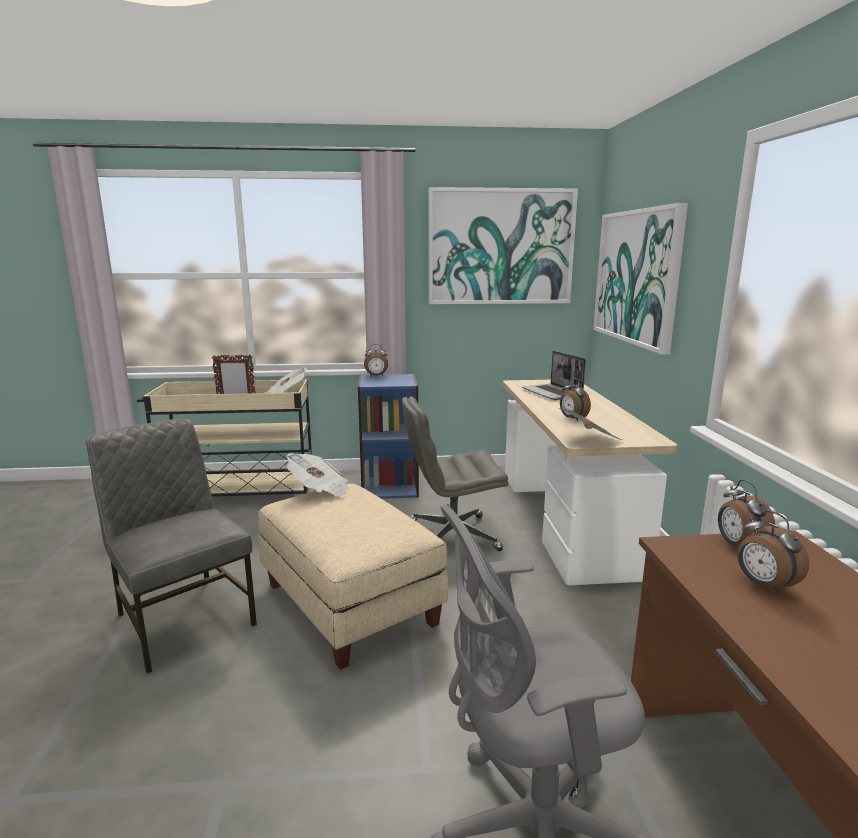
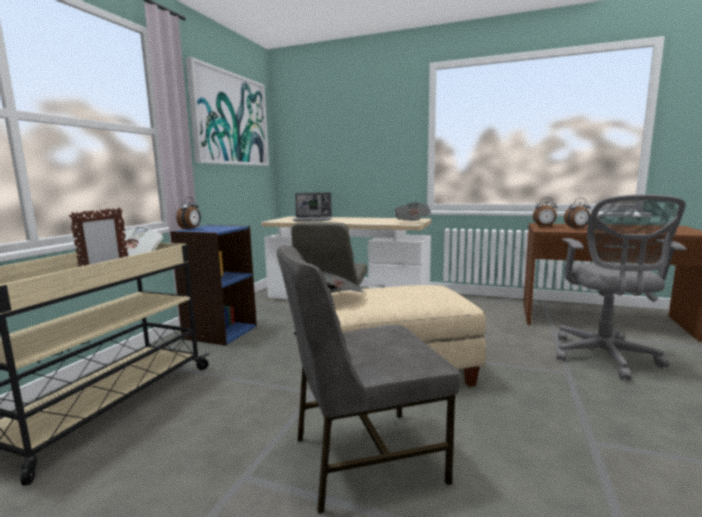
camera: 65 degrees left, 5 degrees down
alarm clock [560,378,591,421] -> none
picture [593,203,688,354] -> none

